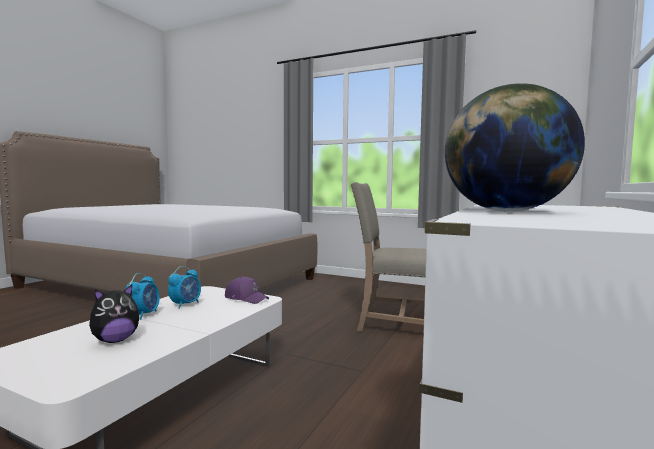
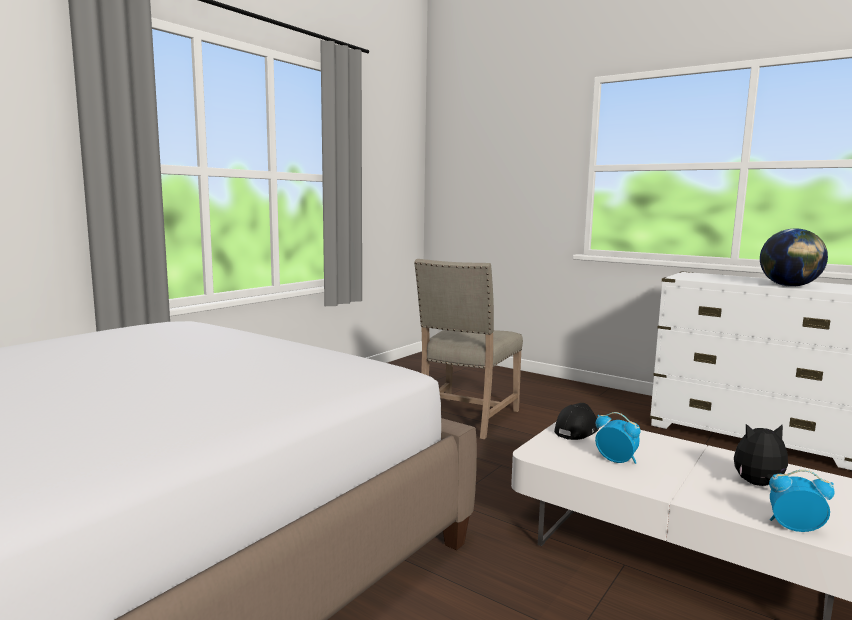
camera: 80 degrees left, 5 degrees up
plush toy [89,285,139,343] -> plush toy turned 60 degrees counterclockwise [734,424,788,486]
alarm clock [126,273,160,320] -> alarm clock moved to [769,470,835,532]
purple cap [225,276,269,304] -> black cap [554,403,599,440]

